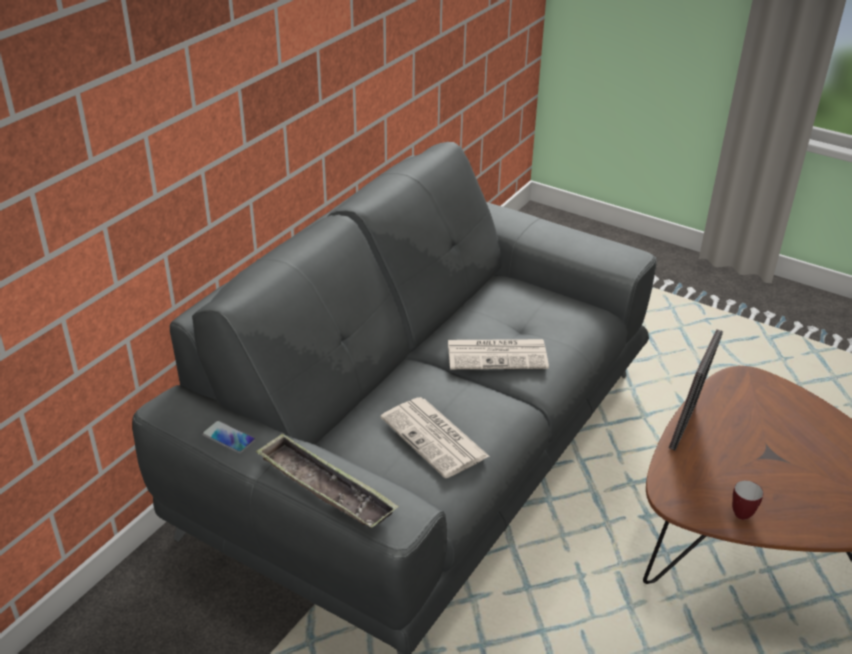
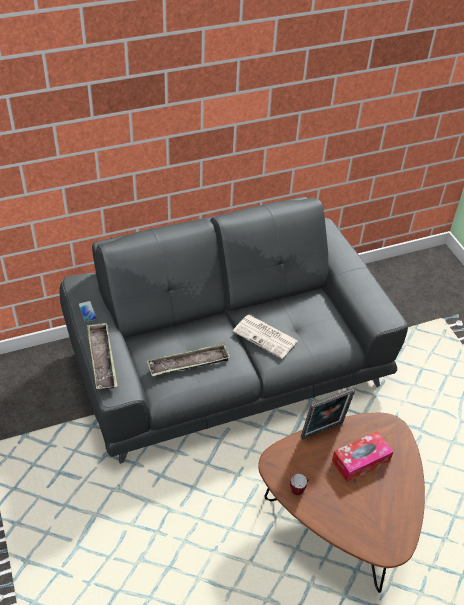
camera: 35 degrees right, 10 degrees up
newspaper [381,397,490,478] -> tray [147,343,231,376]
none -> tissue box [332,431,393,482]

